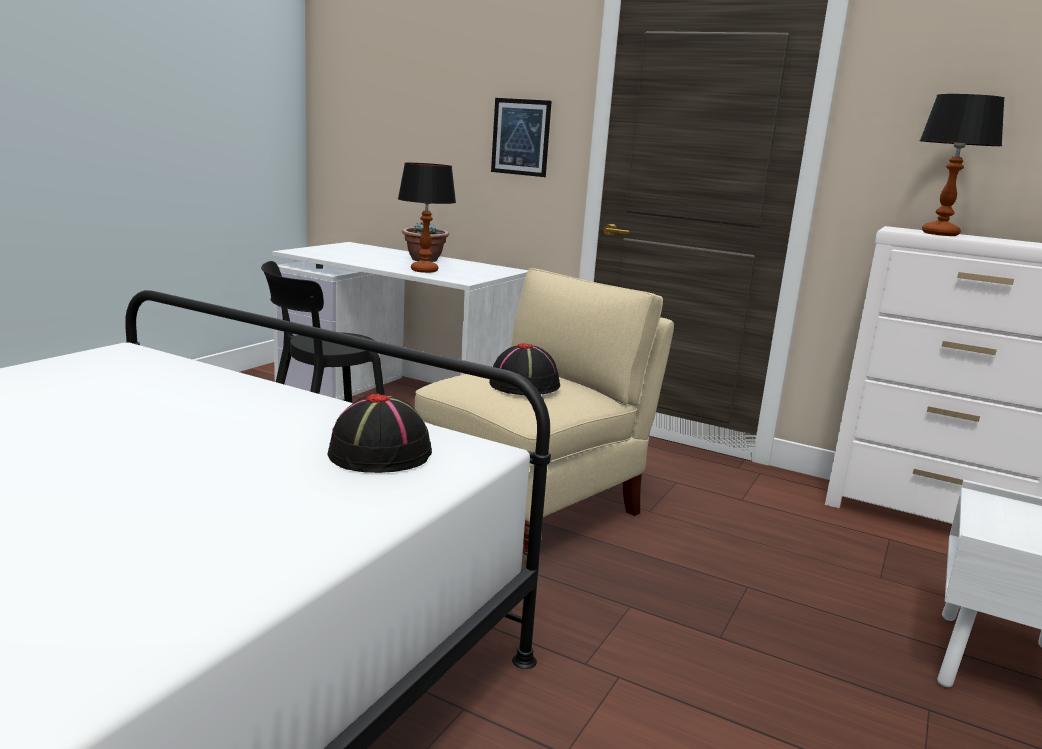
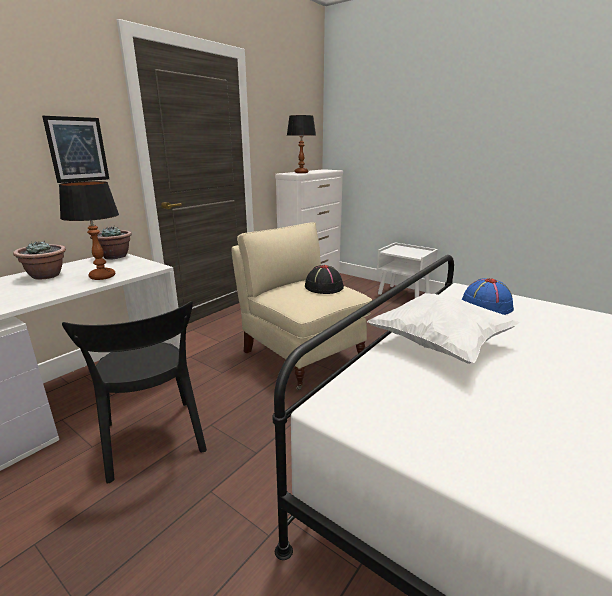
camera: 80 degrees left, 5 degrees up
black hat [328,394,432,473] -> blue hat [462,278,514,315]
none -> potted plant [90,226,132,260]
none -> white pillow [367,293,520,364]

